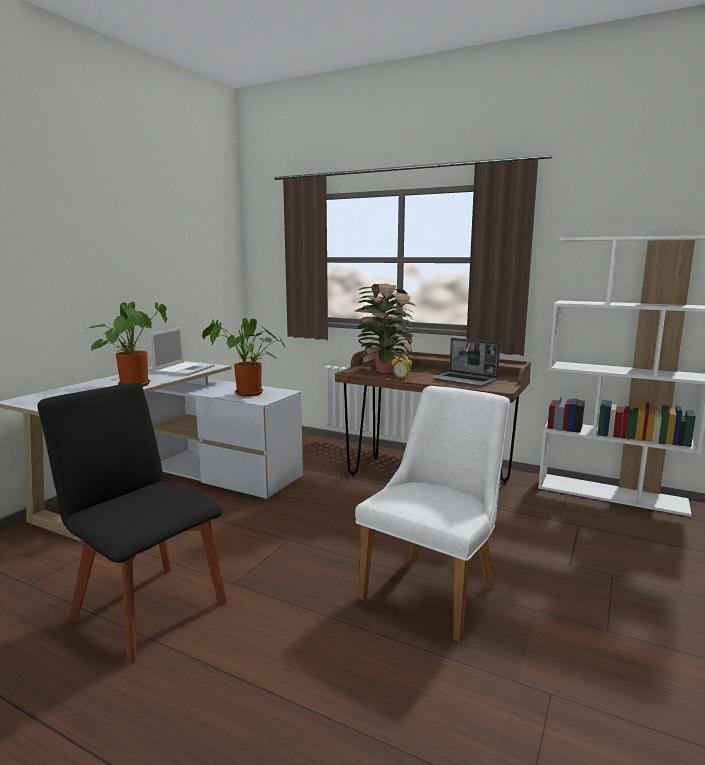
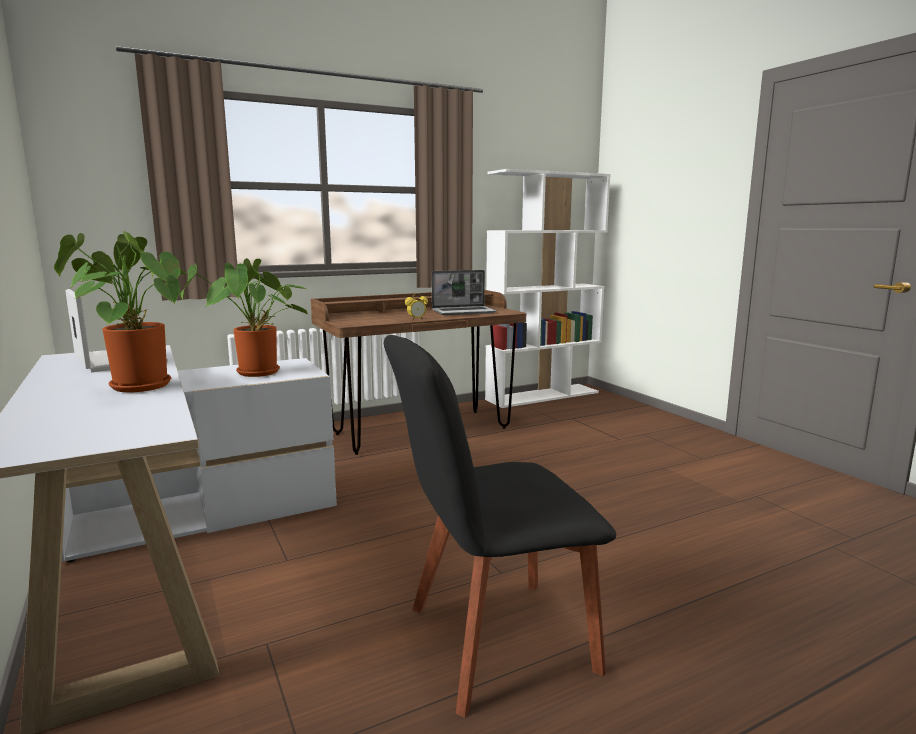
camera: 55 degrees left, 0 degrees up
potted plant [355,284,417,373] -> none
white chair [355,386,510,643] -> none

